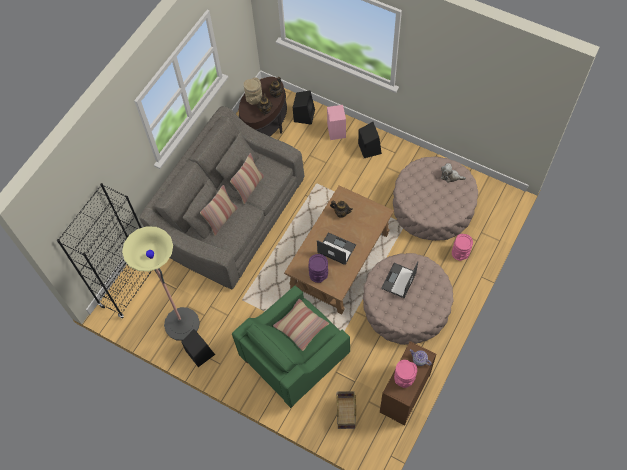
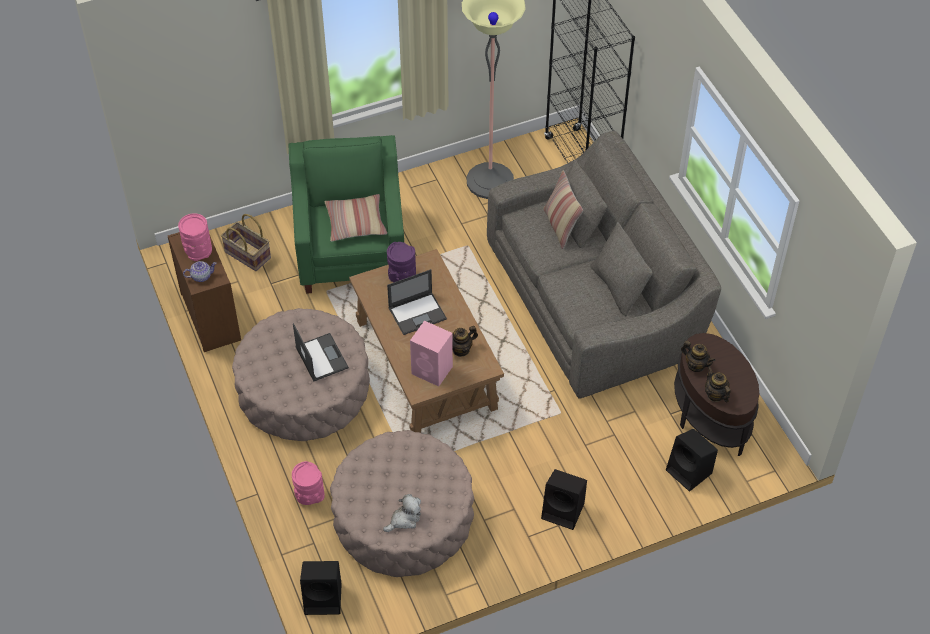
camera: 125 degrees right, 10 degrees down
black speaker [181,329,215,367] -> black speaker moved to [300,561,342,615]
pillow [230,153,264,204] -> none
beige vase [244,77,262,104] -> none
pink speaker [327,105,346,140] -> pink speaker moved to [410,321,453,387]

